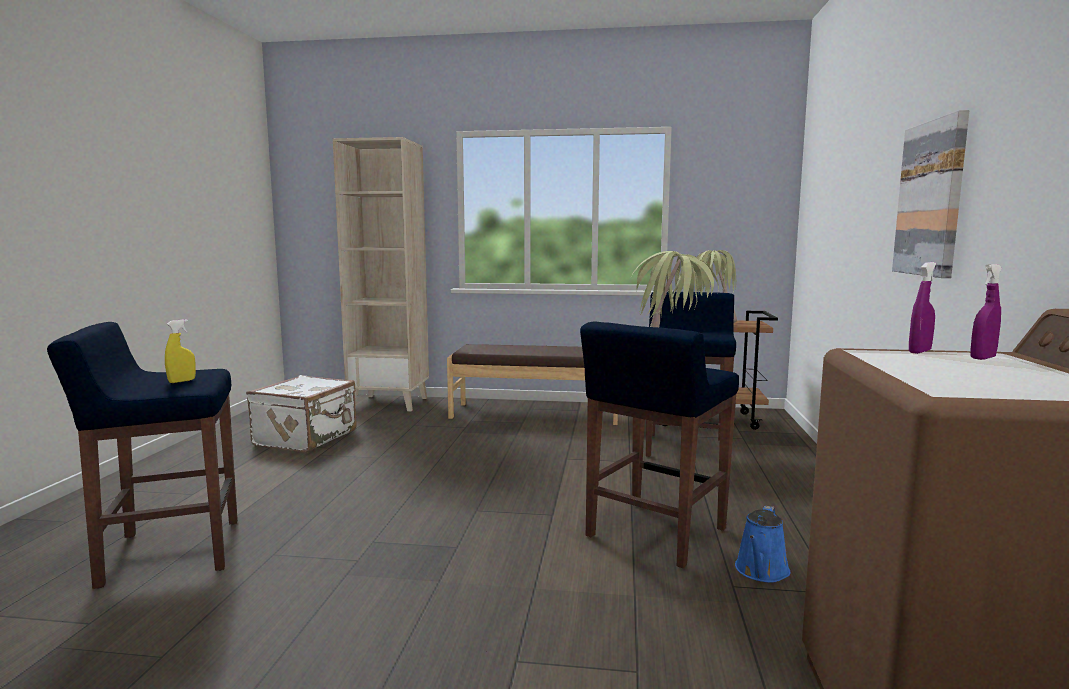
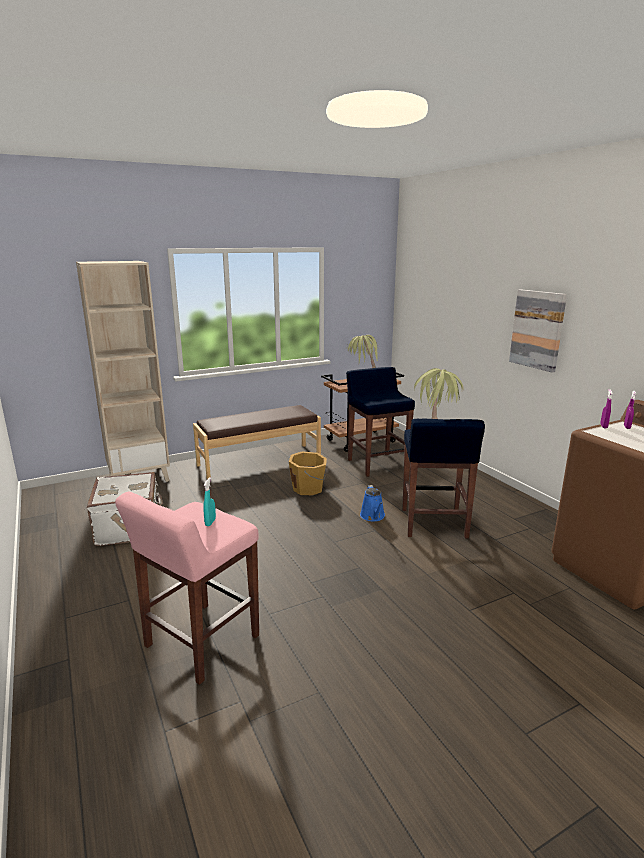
camera: 35 degrees left, 10 degrees up
blue stool [47,322,238,589] -> pink stool [115,492,259,685]
yellow spray bottle [165,319,196,383] -> turquoise spray bottle [203,477,216,526]
blue watering can [735,506,791,582] -> blue watering can moved to [360,485,385,521]
none -> orange bucket [289,451,327,495]

